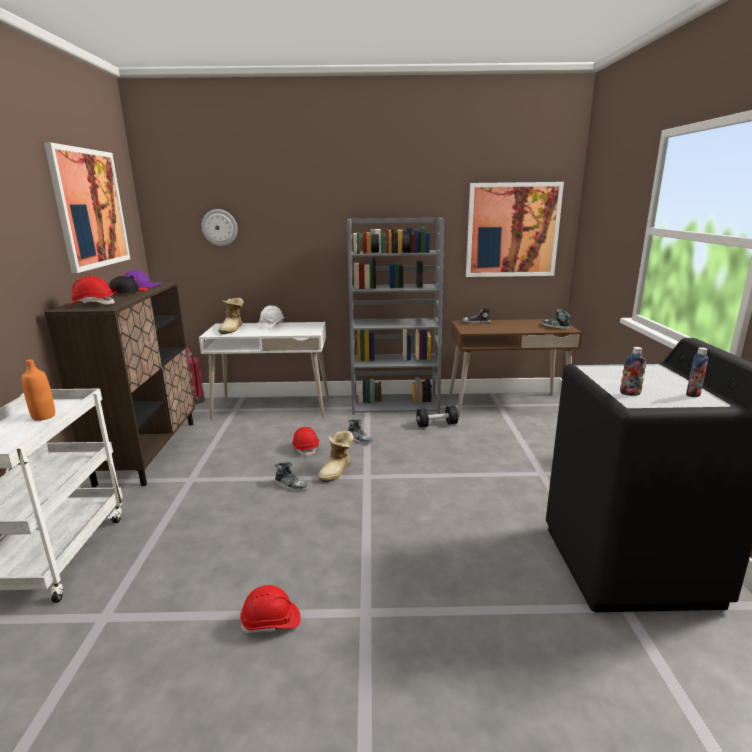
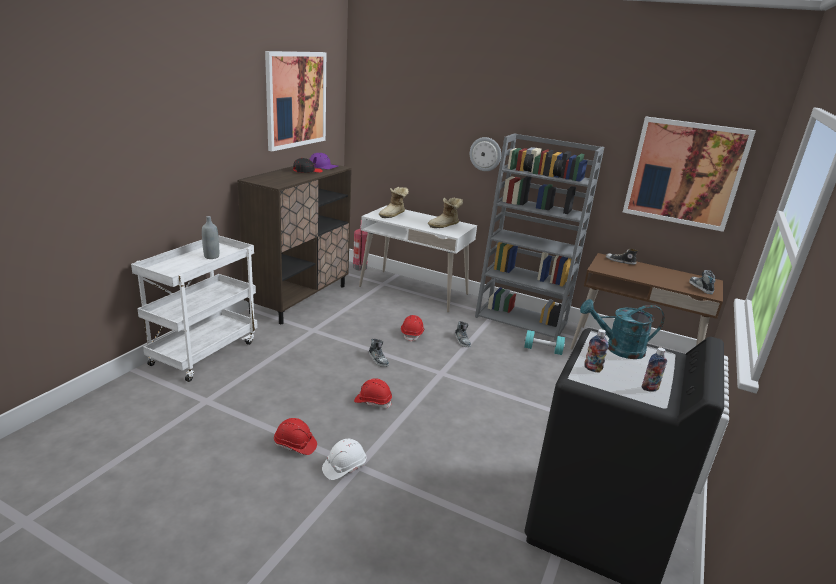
camera: 25 degrees right, 5 degrees up
orange bottle [21,359,55,421] -> grey bottle [202,216,219,259]
red hard hat [68,276,116,306] -> red hard hat moved to [354,378,392,408]
wall clock [201,209,238,246] -> wall clock moved to [470,137,501,171]
white hard hat [257,305,284,329] -> white hard hat moved to [322,439,366,480]
boot [317,431,354,482] -> boot moved to [428,198,463,228]
black dumbbell [416,406,458,427] -> turquoise dumbbell [524,330,565,355]
none -> turquoise watering can [580,299,664,359]

